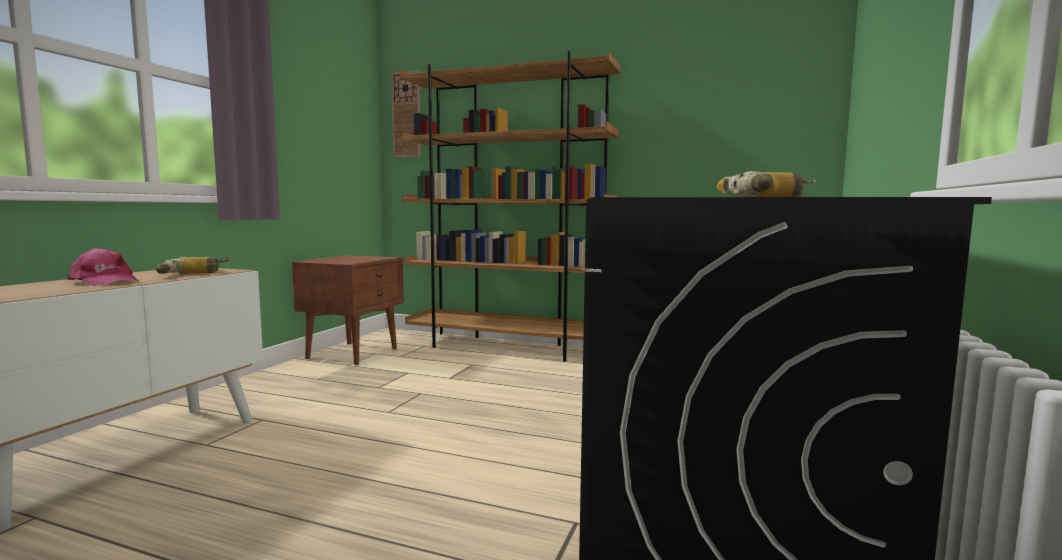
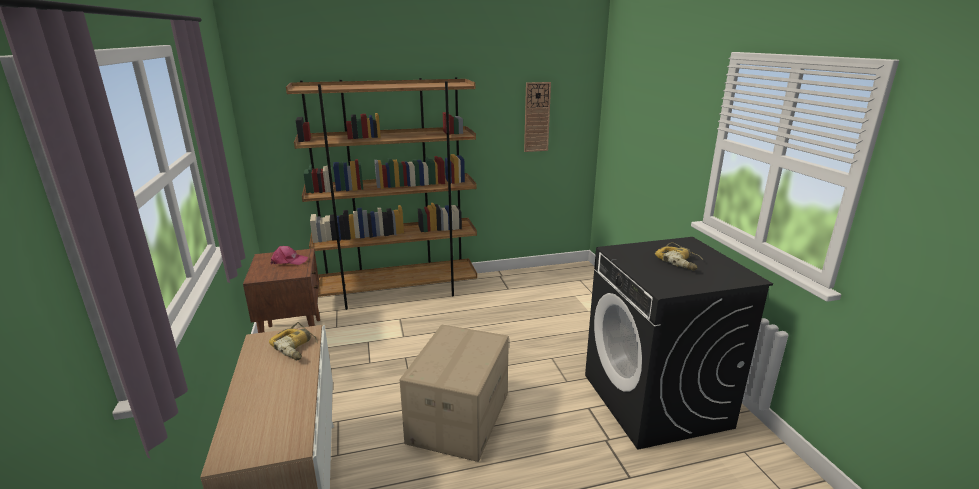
camera: 35 degrees left, 15 degrees up
pink cap [67,248,139,286] -> pink cap moved to [271,246,308,265]
wall clock [391,71,421,158] -> wall clock moved to [524,82,551,152]
none -> cardboard box [400,325,509,462]

